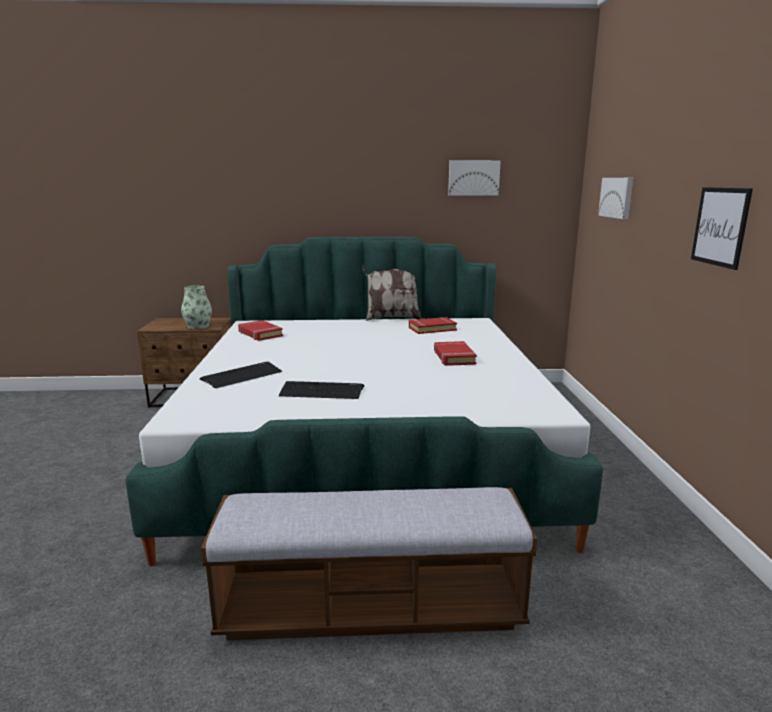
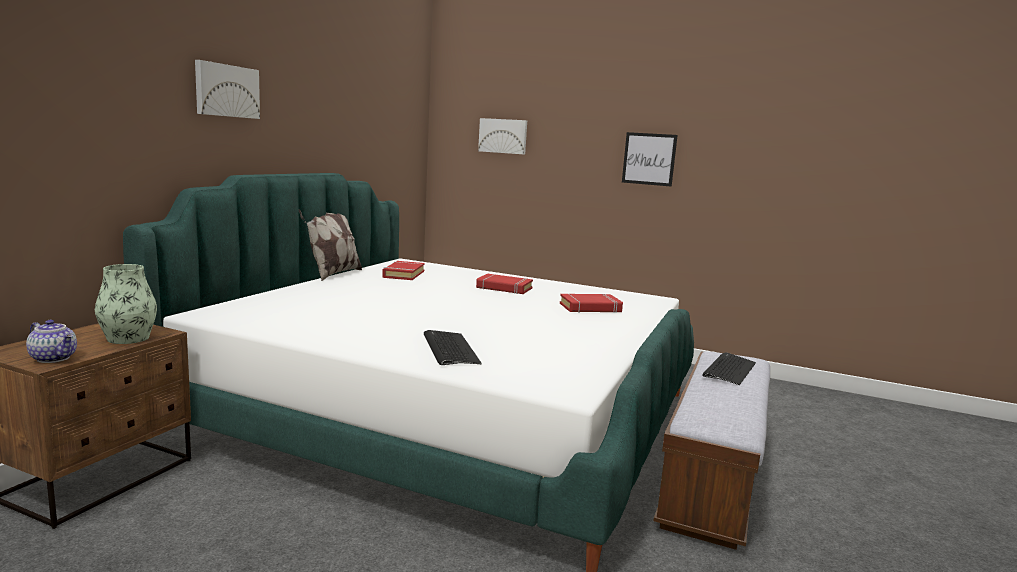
camera: 65 degrees left, 5 degrees down
red book [238,320,283,341] -> red book moved to [560,294,623,313]
keyboard [279,381,364,399] -> keyboard moved to [702,352,756,385]
picture [448,160,501,195] -> picture moved to [195,60,260,119]
none -> teapot [26,320,77,363]

